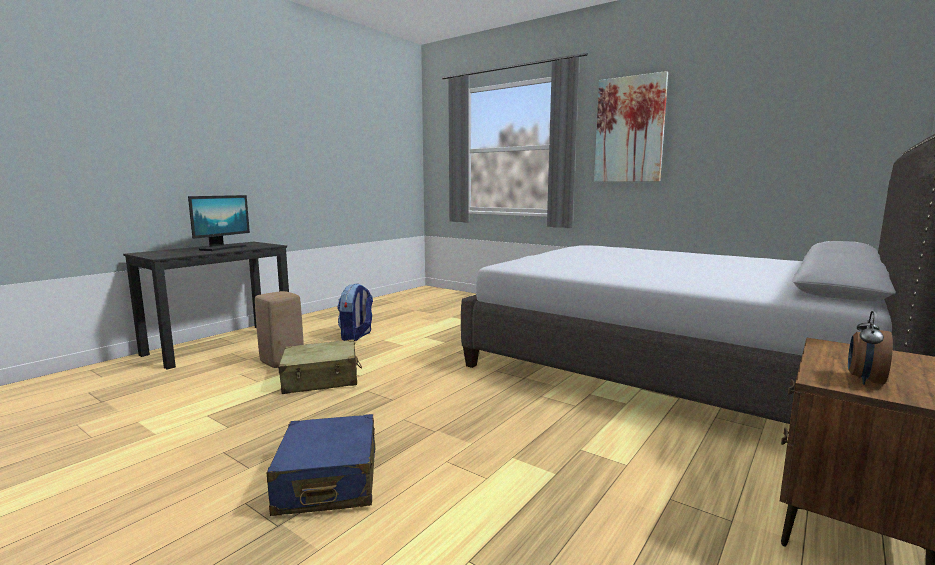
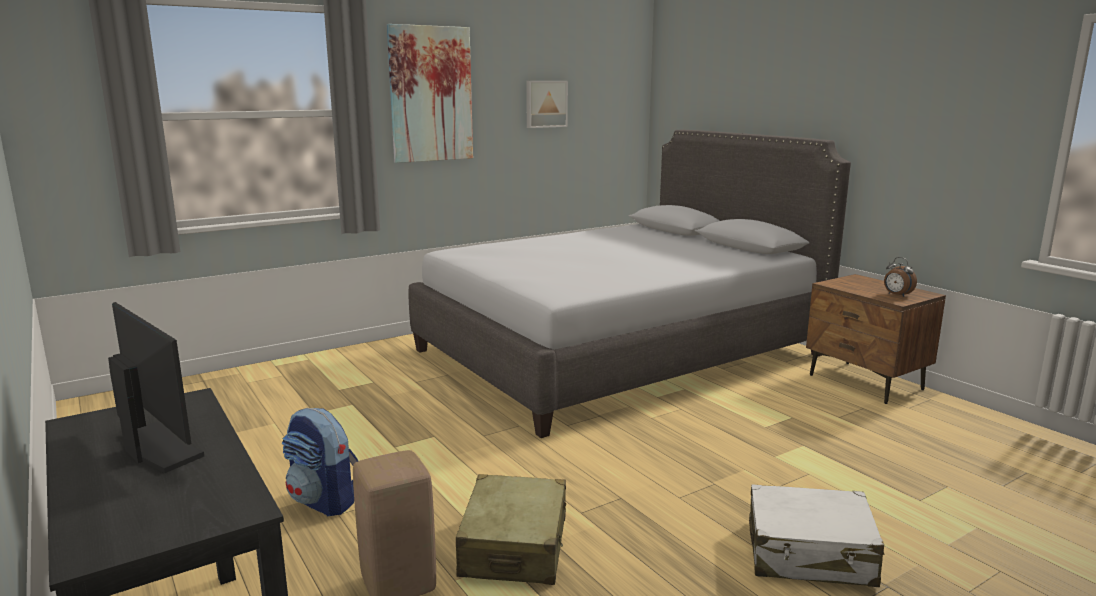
camera: 70 degrees left, 5 degrees up
blue suitcase [266,414,375,516] -> white suitcase [749,484,885,587]
none -> picture [526,81,568,128]

